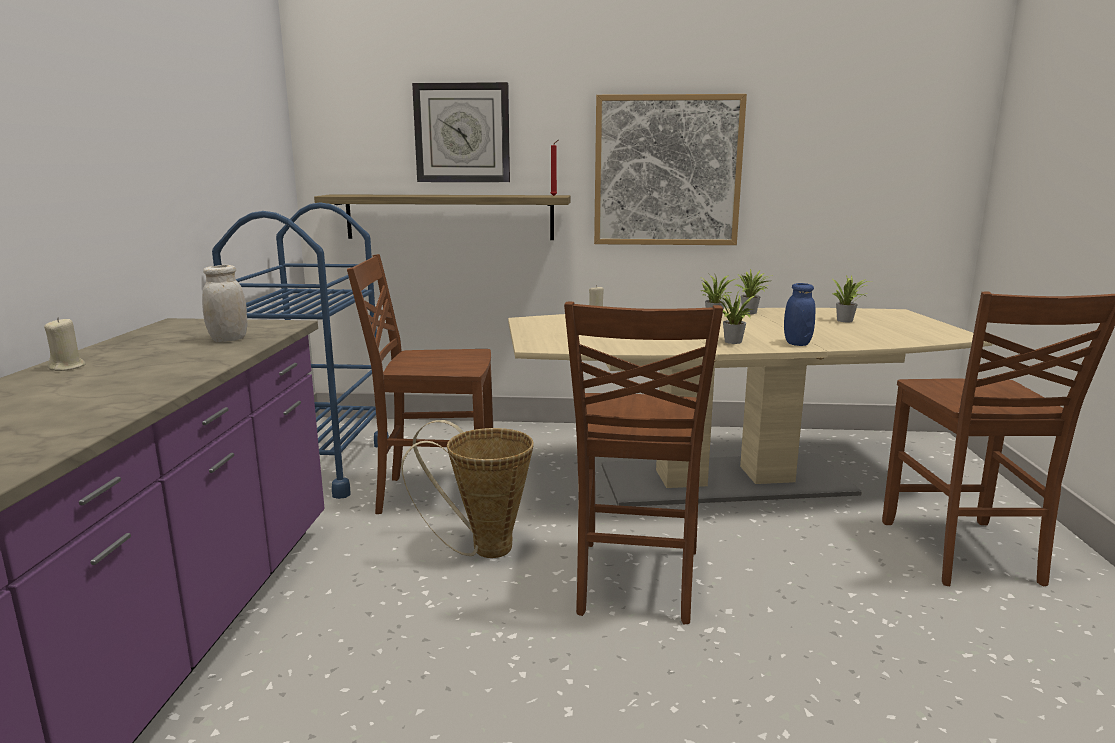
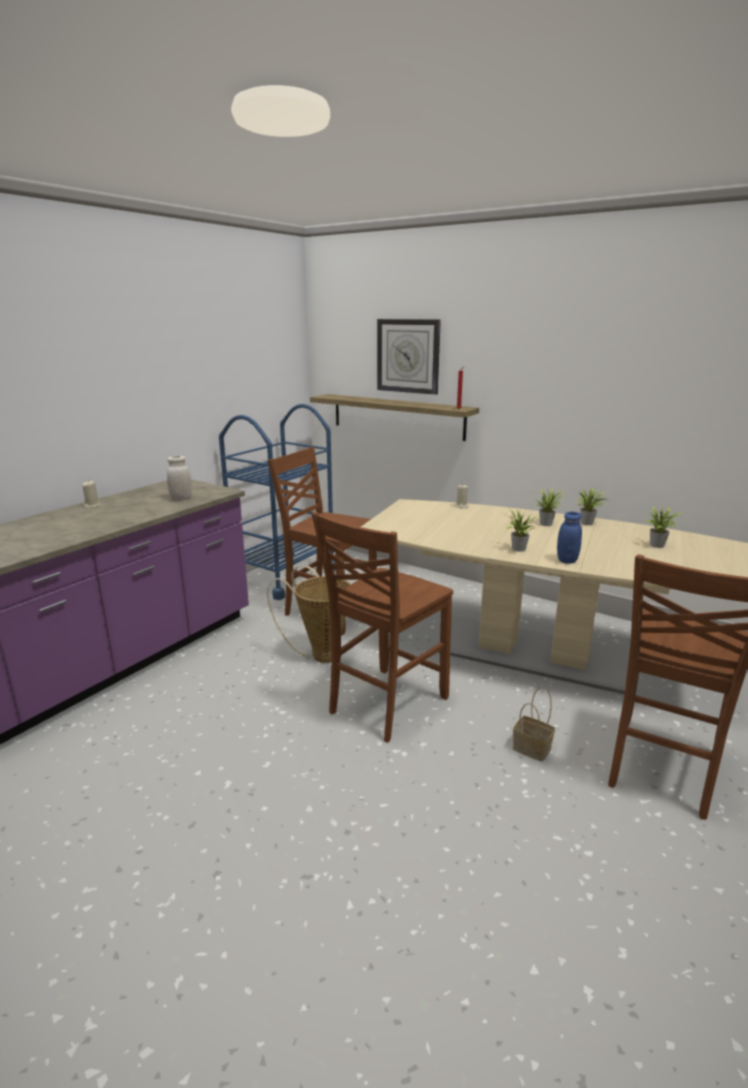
camera: 30 degrees right, 5 degrees up
picture [594,94,747,245] -> none
none -> basket [513,687,555,761]

